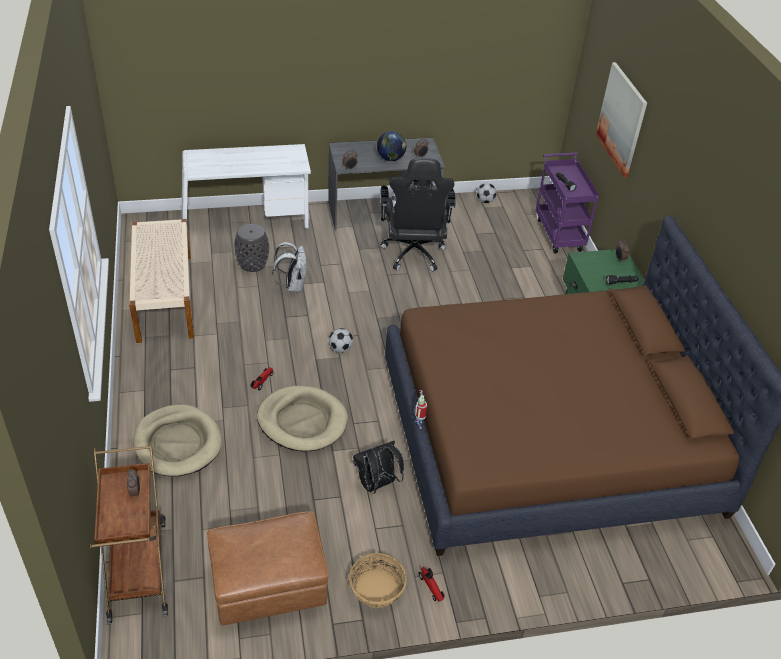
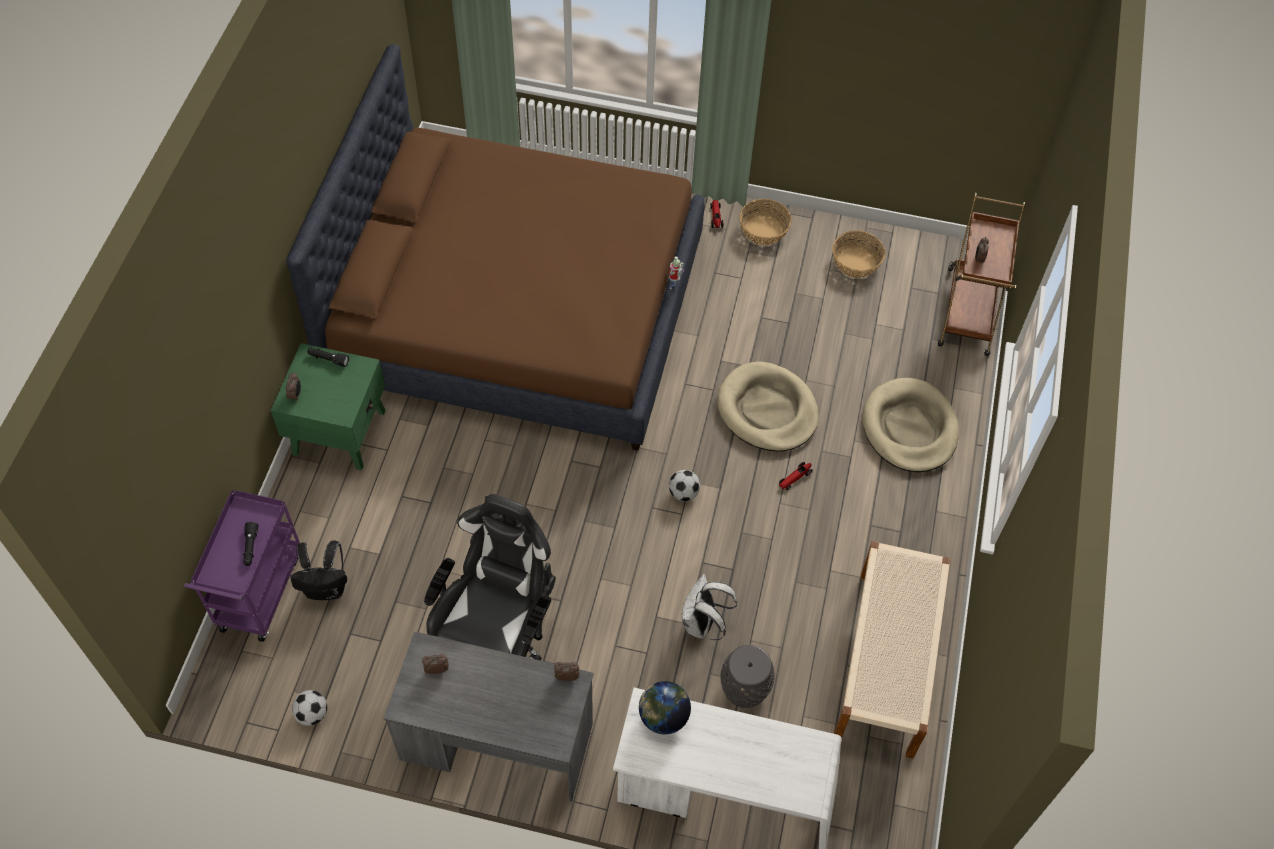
camera: 155 degrees left, 15 degrees up
brown ottoman [207,511,329,626] -> basket [832,230,885,278]
black backpack [353,441,404,494] -> black backpack moved to [290,541,347,600]
globe [377,131,406,161] -> globe moved to [639,681,691,734]
picture [595,62,647,178] -> none

